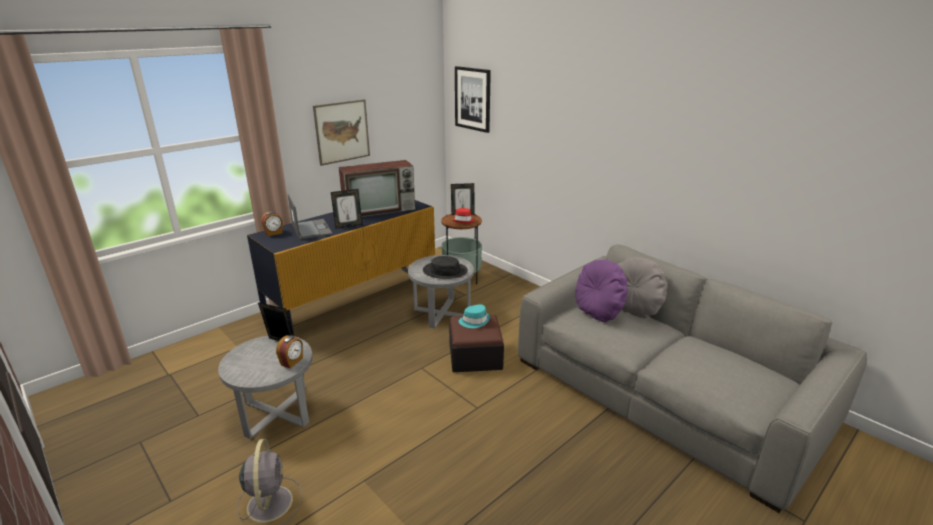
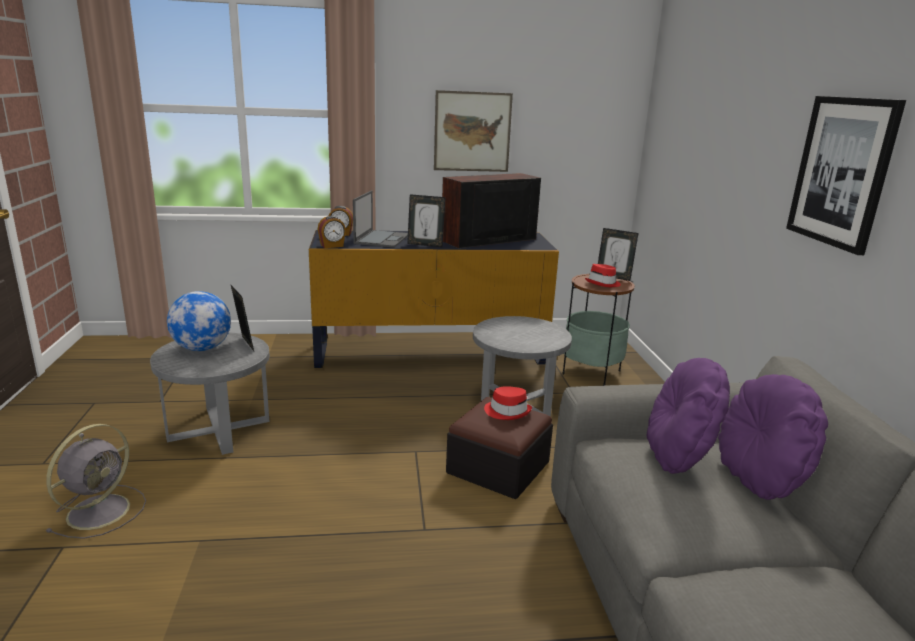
camera: 35 degrees right, 5 degrees down
alarm clock [276,335,303,368] -> alarm clock moved to [318,216,346,248]
television [339,160,415,217] -> television turned 135 degrees clockwise [442,173,541,248]
black hat [423,256,468,279] -> none
picture [455,66,491,133] -> picture moved to [786,96,906,255]
turquoise hat [459,304,490,328] -> red hat [484,386,532,420]
grey pillow [617,257,668,318] -> purple pillow [718,374,828,500]
none -> globe [167,291,231,351]

